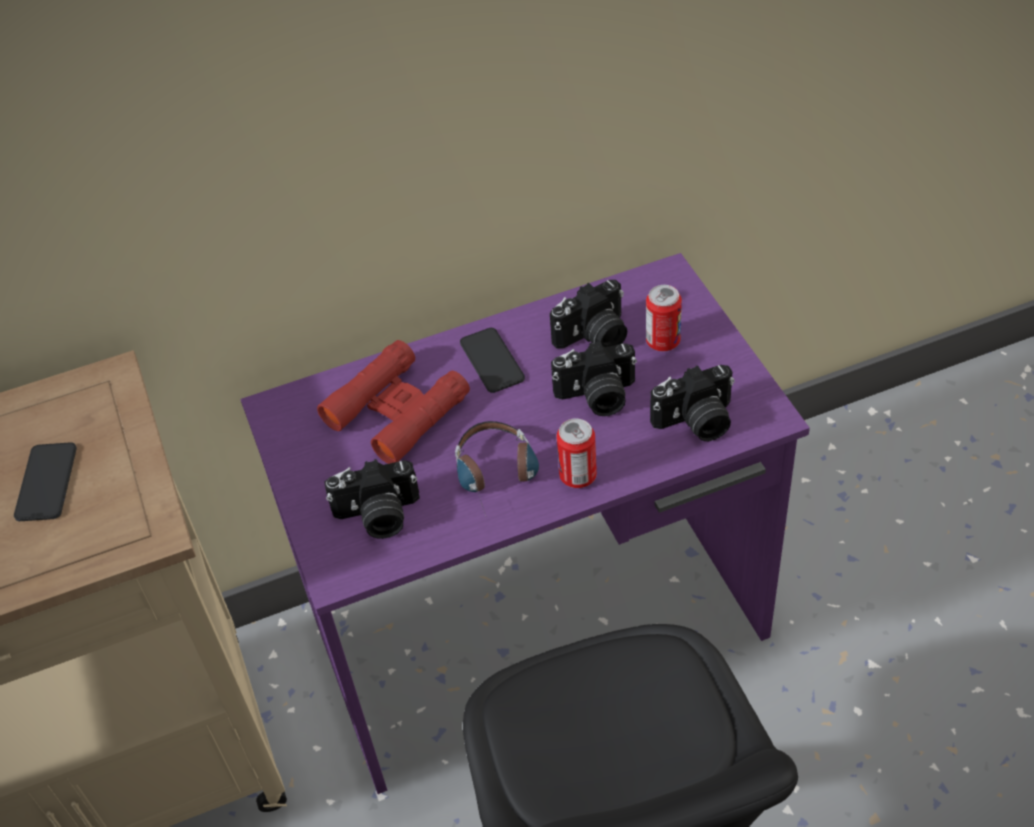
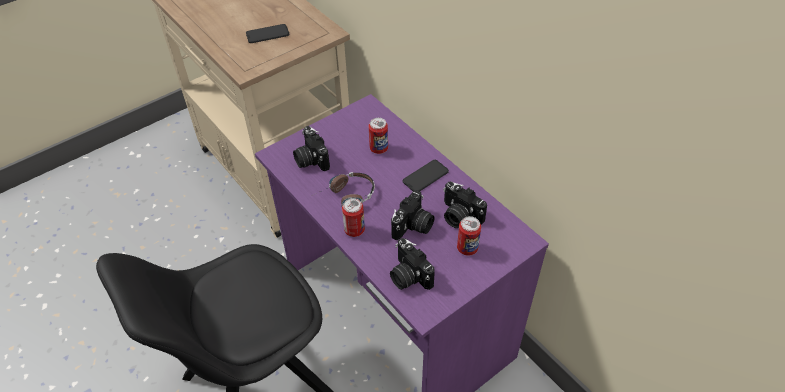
camera: 70 degrees right, 0 degrees up
red binoculars [317,340,470,464] -> can [369,118,388,154]
camera [551,341,637,416] -> camera turned 120 degrees counterclockwise [391,190,435,240]

